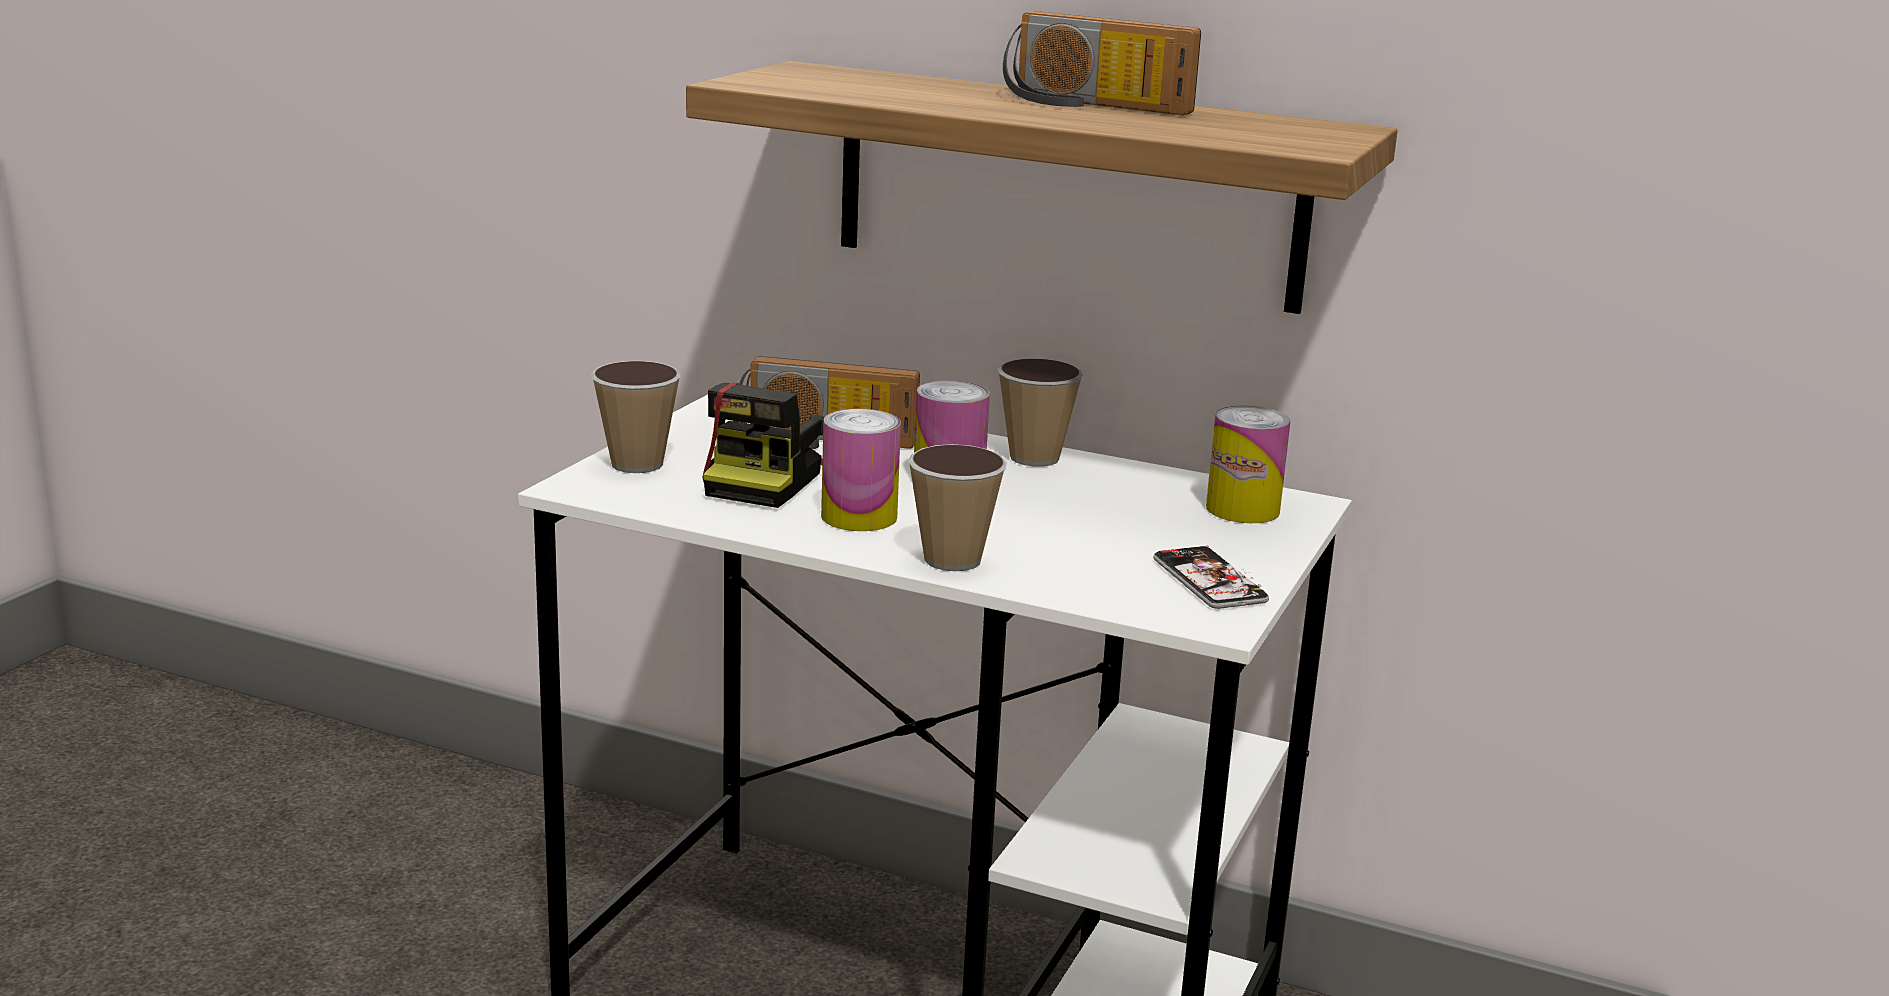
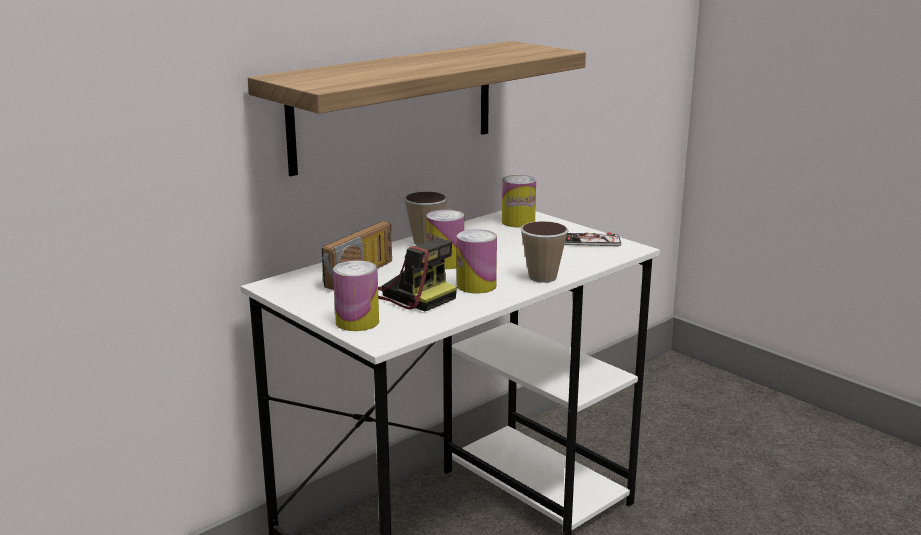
camera: 65 degrees left, 0 degrees up
cup [591,361,681,473] -> can [333,260,379,331]
radio [1003,11,1201,116] -> none

